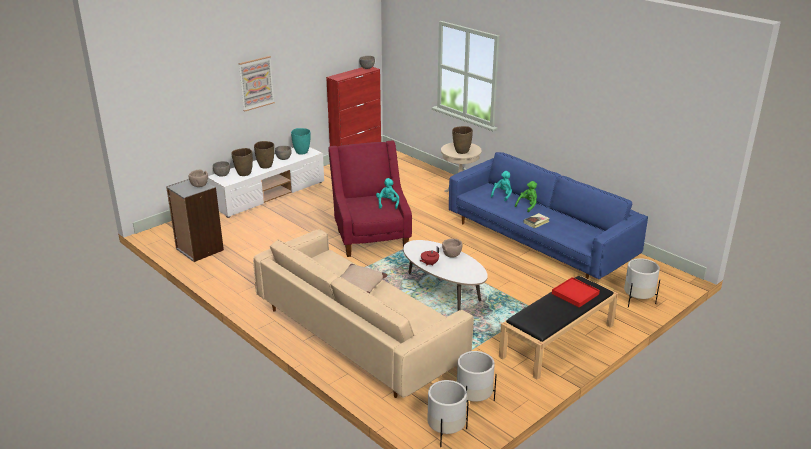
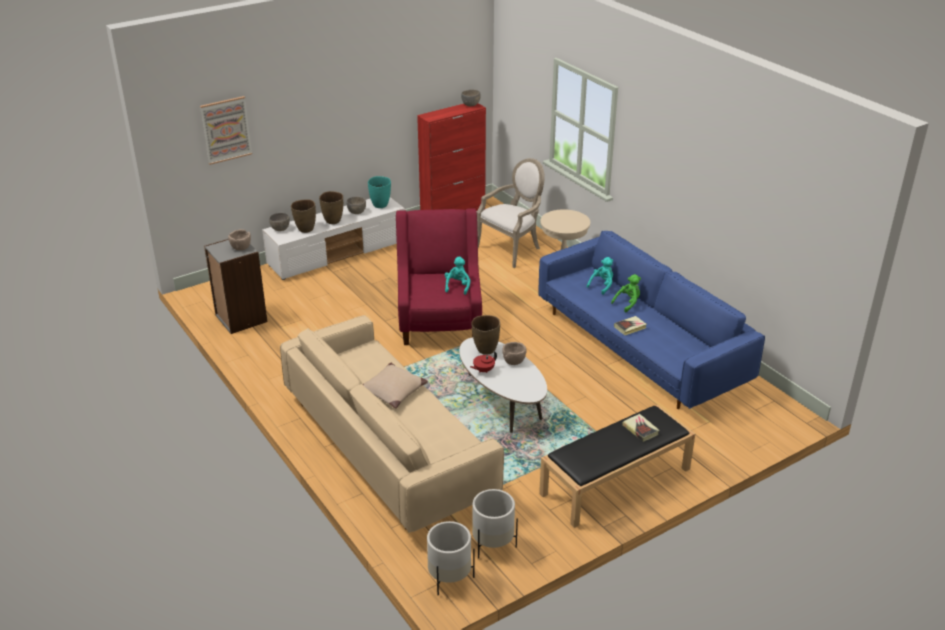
camera: 10 degrees right, 5 degrees up
picture [239,56,275,112] -> picture moved to [200,96,252,165]
brown vase [452,126,473,154] -> brown vase moved to [471,315,500,355]
red tray [552,277,600,307] -> book [622,414,659,442]
white planter [624,258,660,308] -> none
none -> armchair [477,158,545,268]

